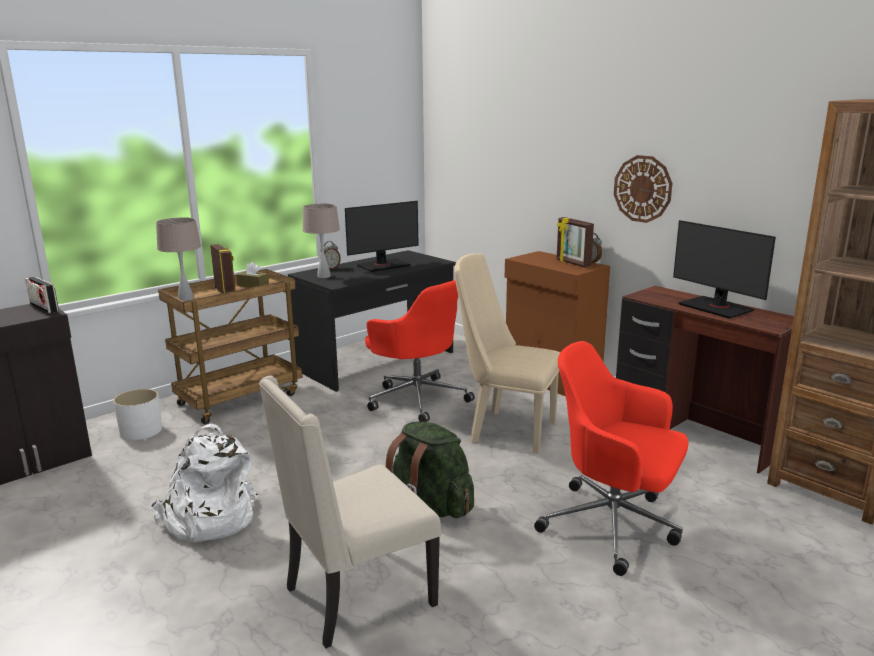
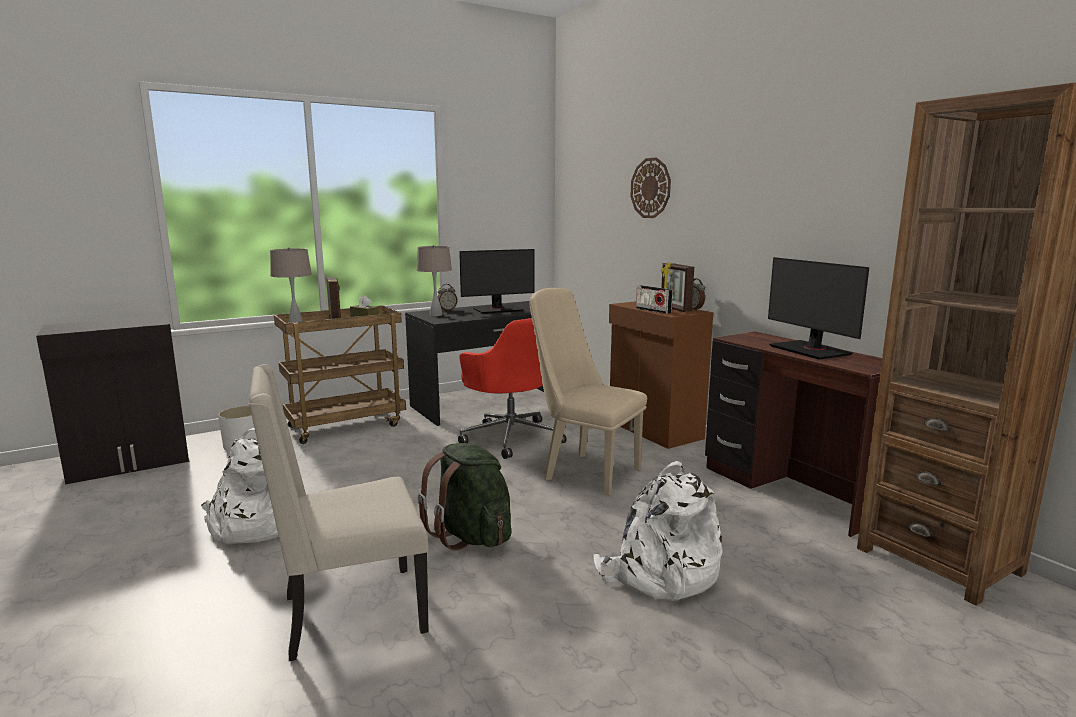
camera: 10 degrees right, 5 degrees down
radio [25,277,59,313] -> radio moved to [636,285,673,314]
red office chair [534,341,689,576] -> white backpack [593,461,723,601]
wall clock [614,155,672,223] -> wall clock moved to [630,158,671,218]

